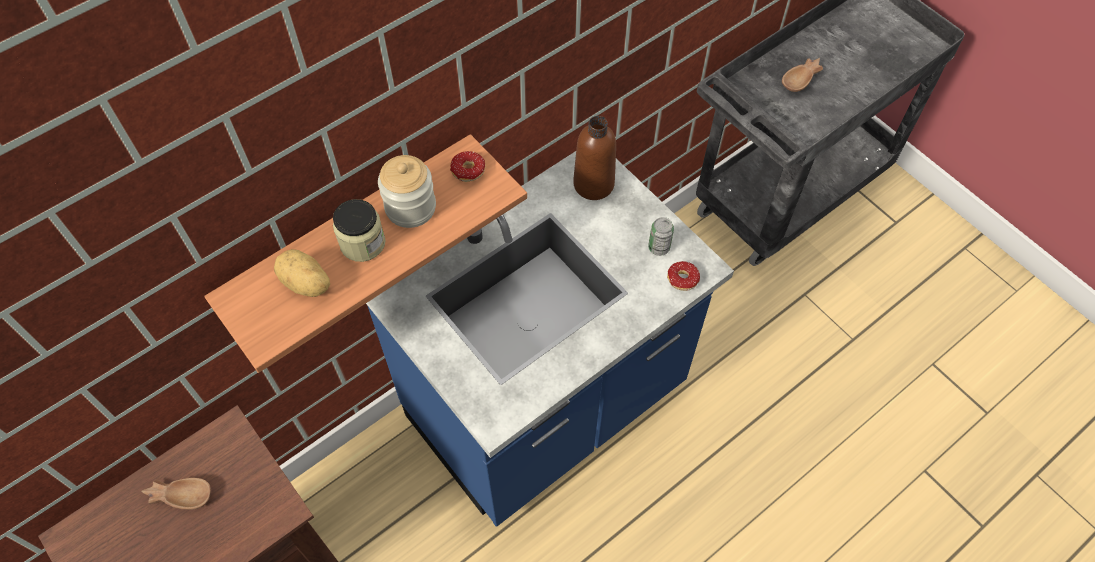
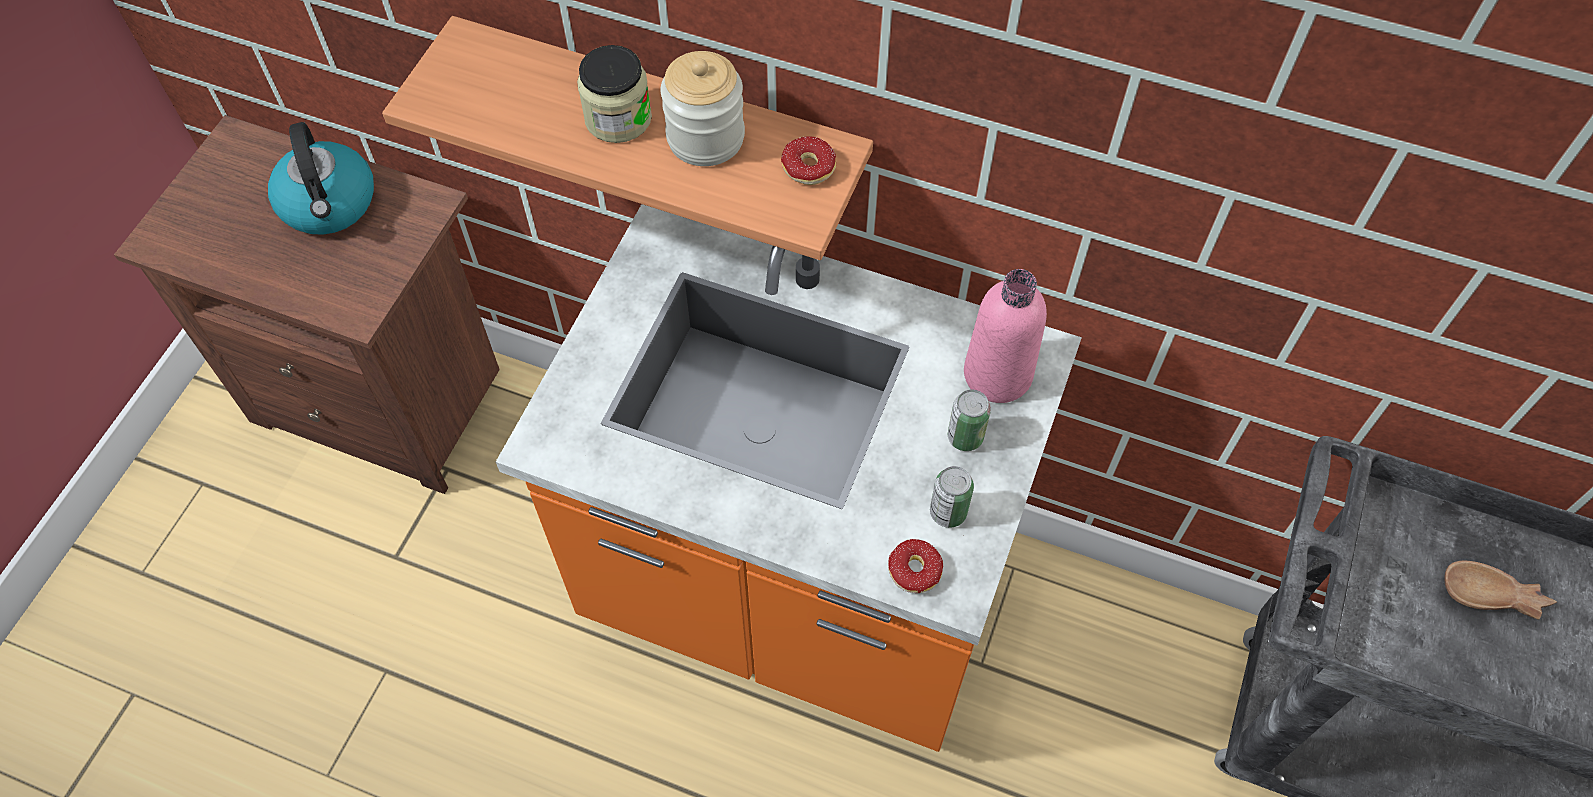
camera: 60 degrees right, 0 degrees up
brown bowl [141,478,211,510] -> kettle [268,122,374,235]
potato [274,249,330,297] -> none
blue counter [366,151,734,527] -> orange counter [496,204,1082,752]
brown bottle [573,116,616,200] -> pink bottle [964,269,1047,403]
none -> can [948,390,991,451]

